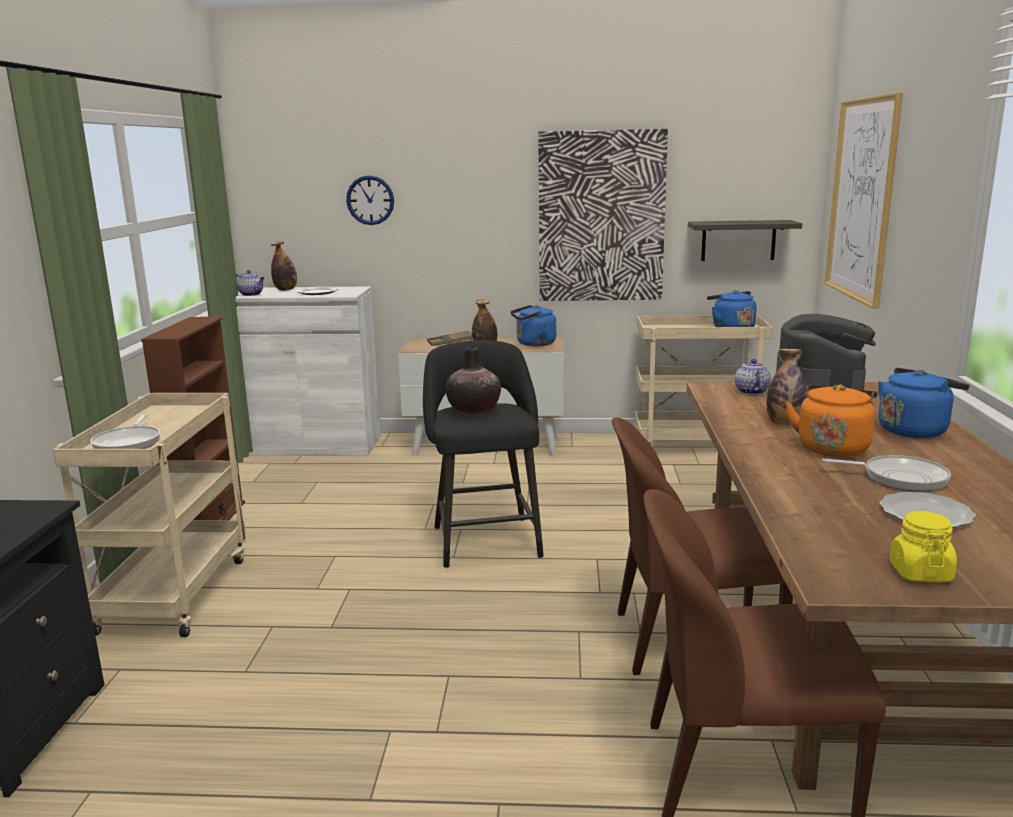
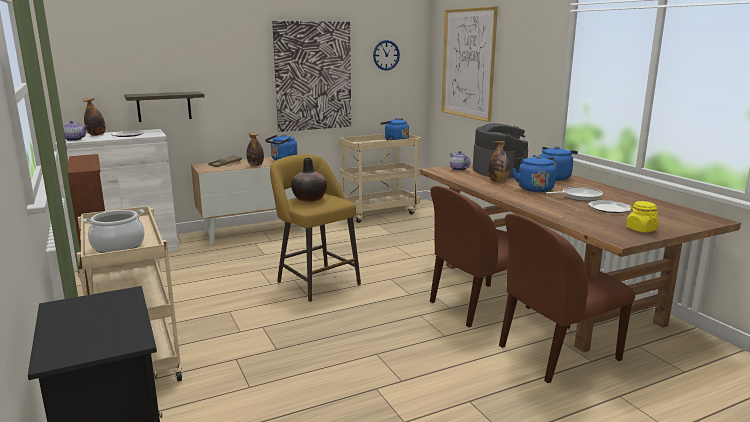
camera: 30 degrees left, 0 degrees up
frying pan [90,414,160,449] -> cooking pot [83,209,145,253]
wall clock [346,176,394,225] -> wall clock moved to [373,40,400,71]
black stool [423,340,544,568] -> yellow stool [270,154,361,302]
shelf [688,220,802,261] -> shelf moved to [124,91,205,122]
orange kettle [785,384,878,457] -> blue kettle [512,155,556,192]

